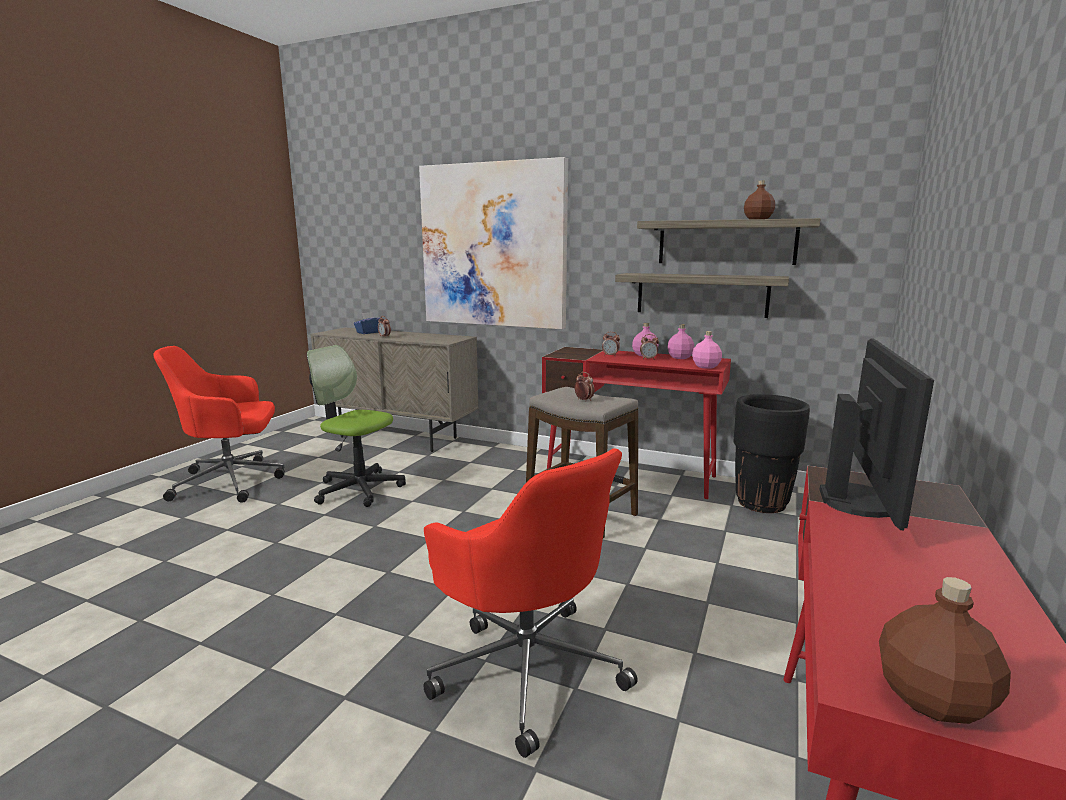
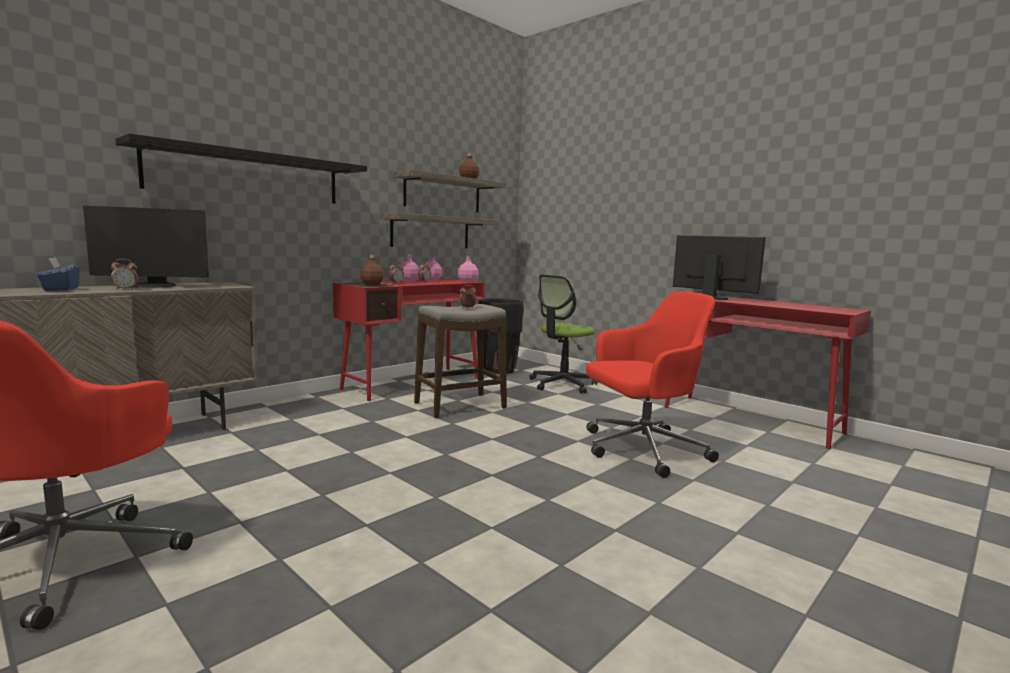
camera: 70 degrees left, 5 degrees down
office chair [307,345,406,507] -> office chair moved to [529,274,597,394]
picture [419,157,568,329] -> black shelf [115,133,367,204]
brown bottle [879,577,1011,724] -> brown bottle moved to [360,255,384,285]
none -> monitor [83,206,209,288]

